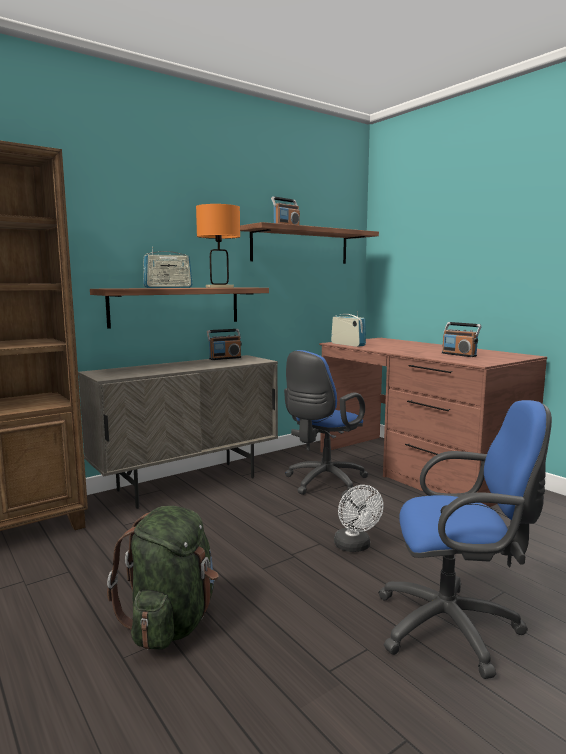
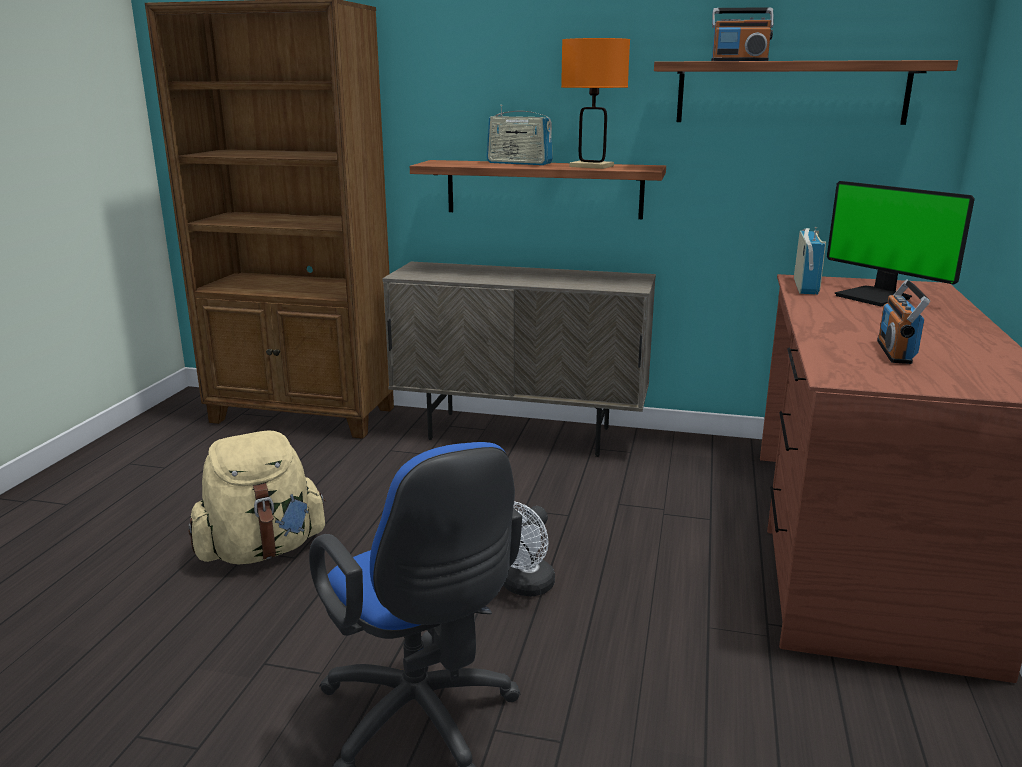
camera: 50 degrees right, 10 degrees up
green backpack [107,506,219,650] -> beige backpack [188,431,327,564]
radio [207,329,242,360] -> none
blue office chair [284,350,368,495] -> none
none -> monitor [827,181,975,307]

